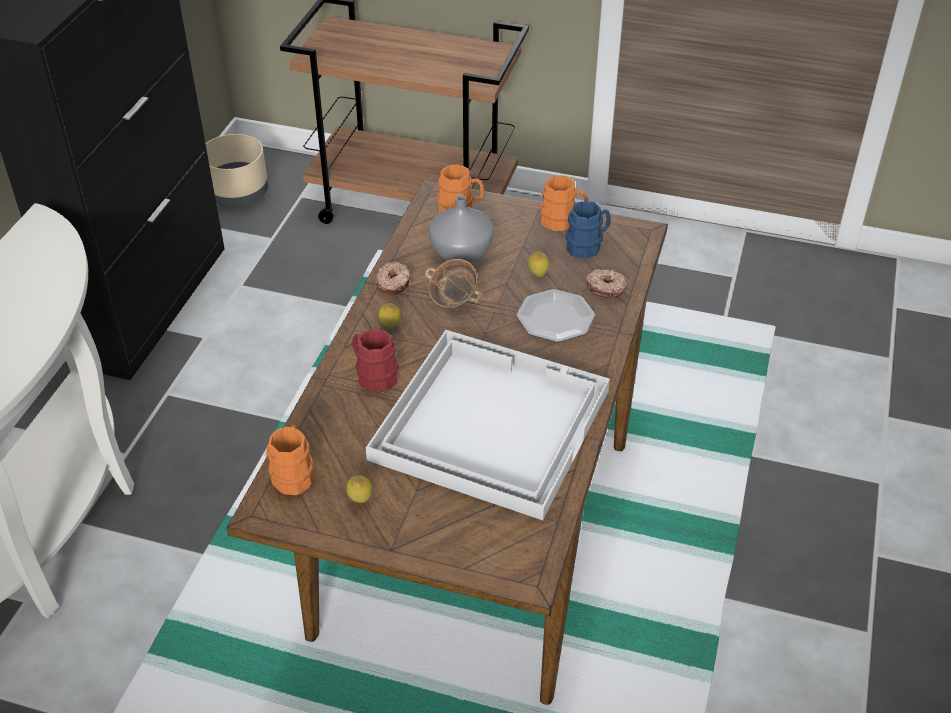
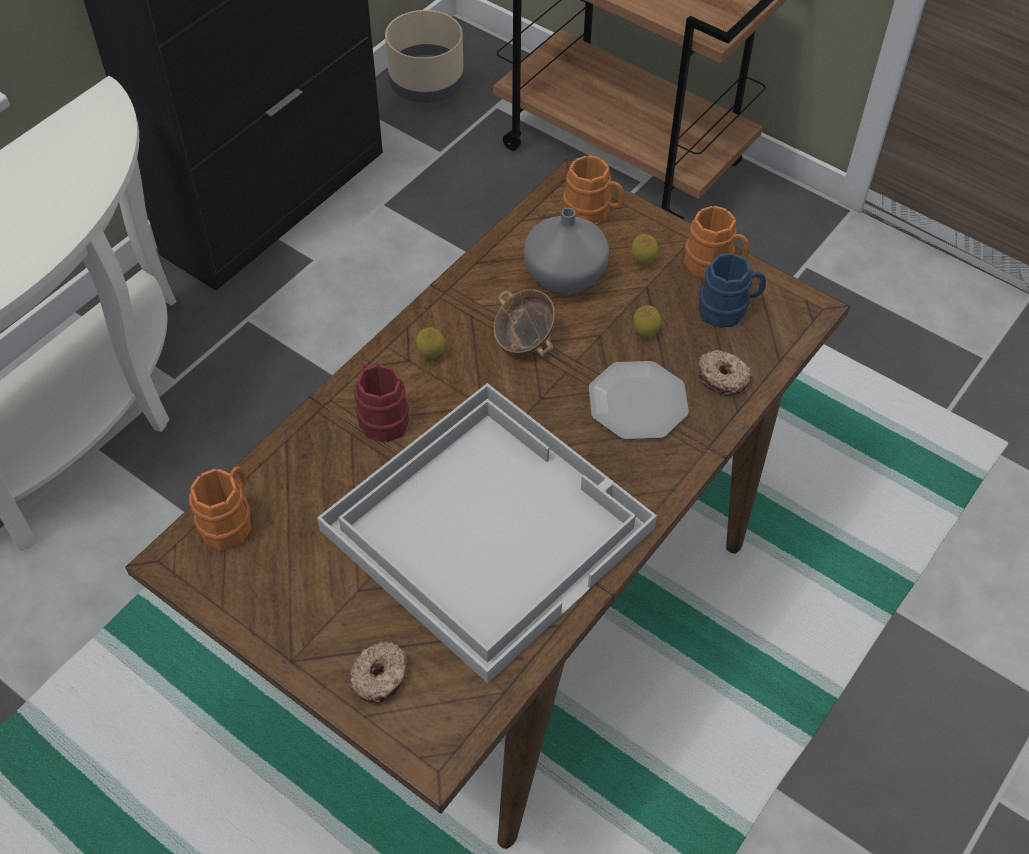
camera: 20 degrees right, 10 degrees up
lemon [347,475,372,503] -> lemon moved to [632,234,658,265]
donut [376,262,411,295] -> donut moved to [349,641,408,703]

